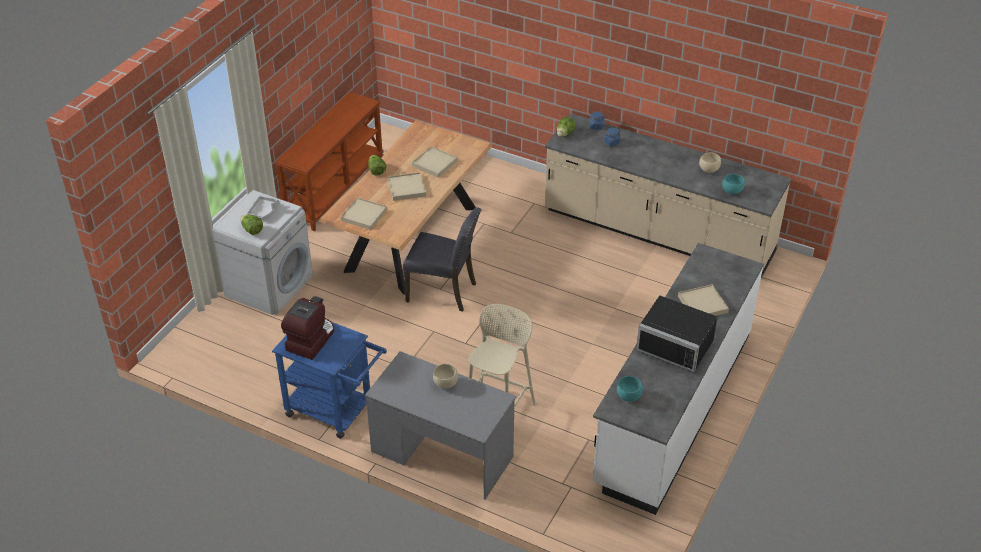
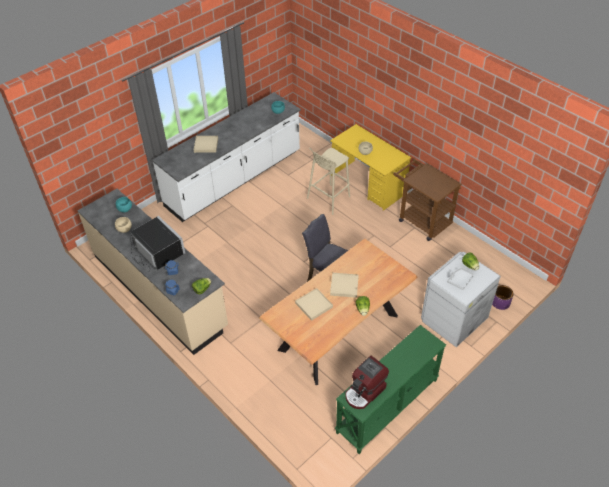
camera: 160 degrees left, 5 degrees up
blue cart [272,322,387,439] -> brown cart [393,159,462,241]
brown console table [275,92,383,231] -> green console table [335,325,446,454]
coffee machine [281,296,335,360] -> coffee machine moved to [346,356,389,409]
beige tray [341,197,387,230] -> none
grey desk [365,351,516,499] -> yellow desk [330,124,411,211]
black microwave [636,295,717,372] -> black microwave moved to [130,216,185,272]
none -> purple planter [492,285,514,310]

